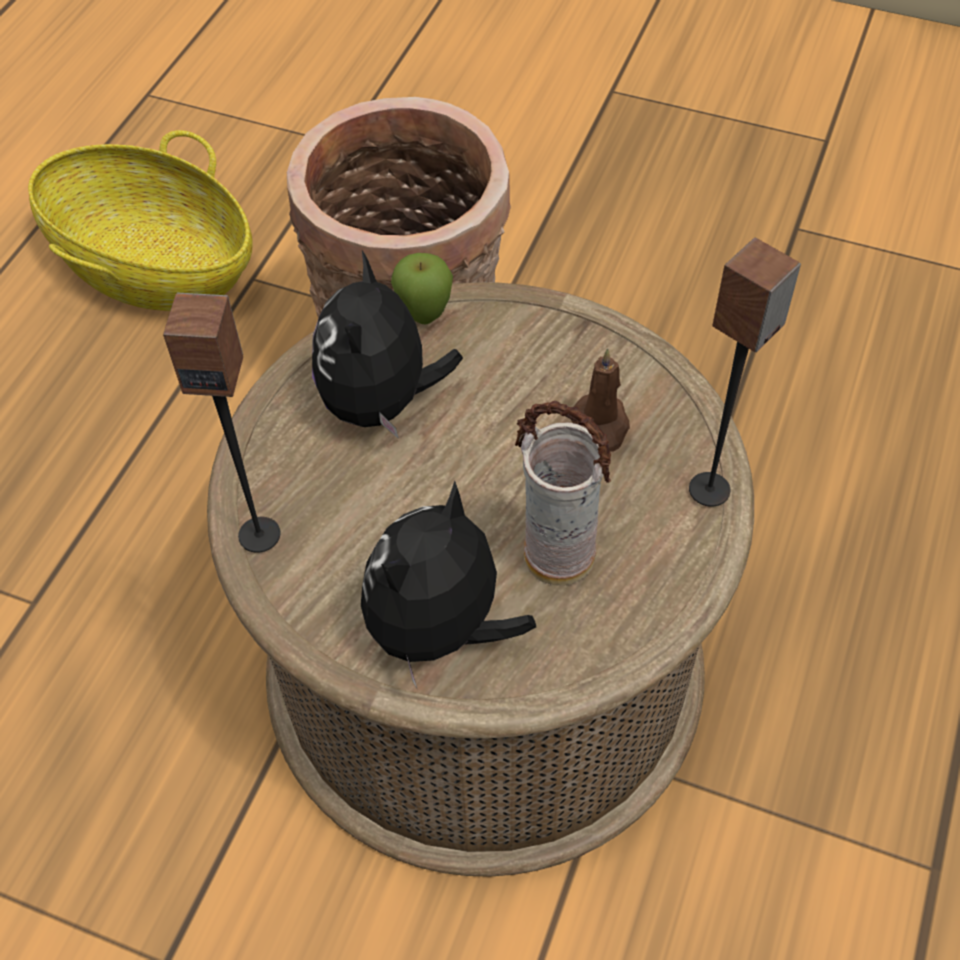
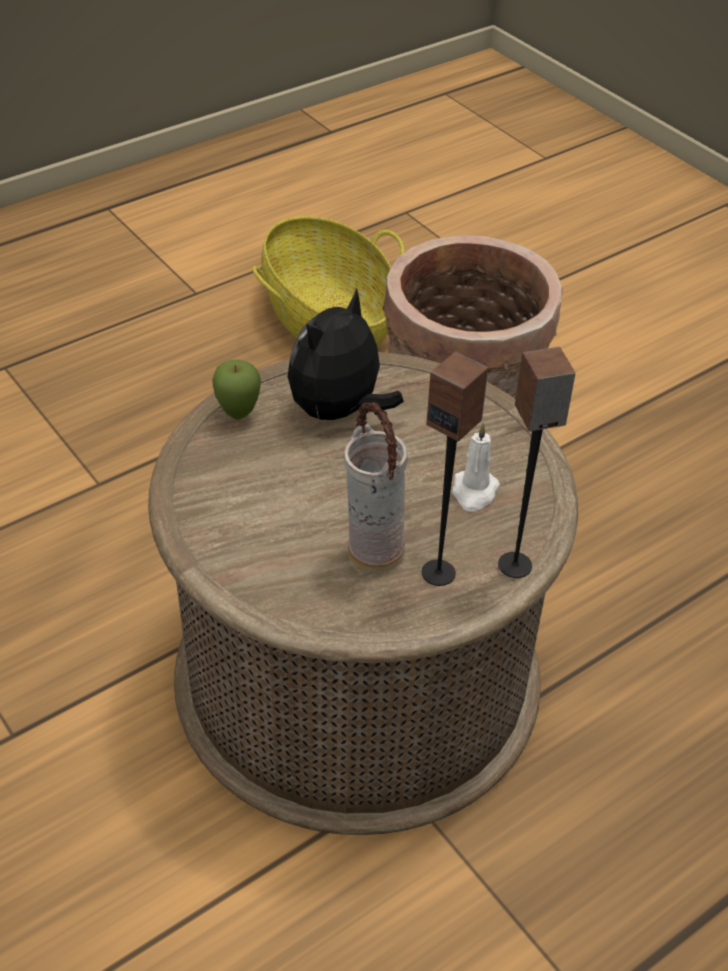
camera: 30 degrees right, 10 degrees down
speaker [163,292,280,553] -> speaker moved to [422,352,488,586]
plush toy [361,480,536,688] -> none
apple [391,253,453,325] -> apple moved to [212,359,261,420]
brown candle [571,348,630,452] -> white candle [452,423,500,512]

